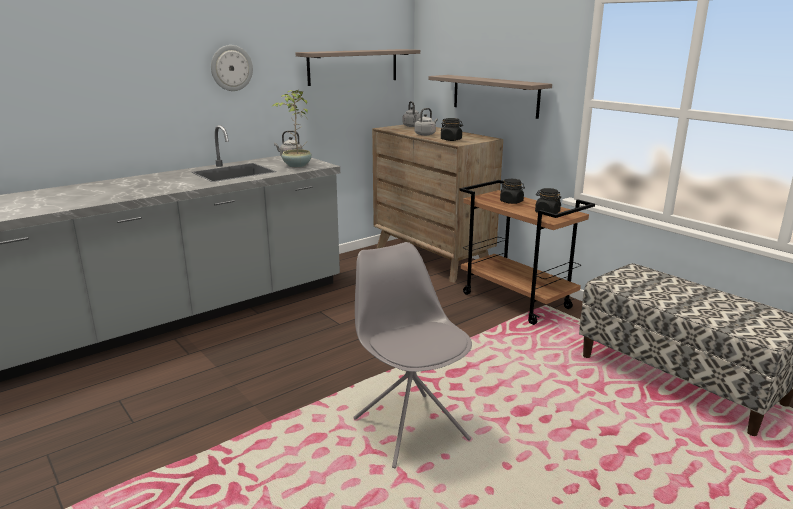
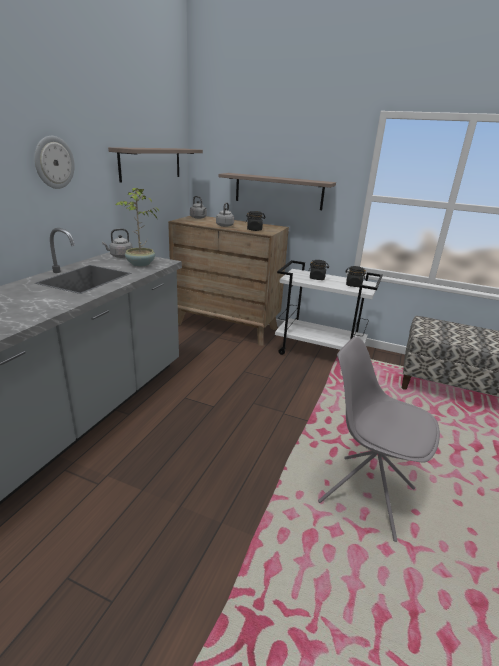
camera: 30 degrees left, 5 degrees up
brown cart [460,180,595,325] -> white cart [275,260,383,355]

